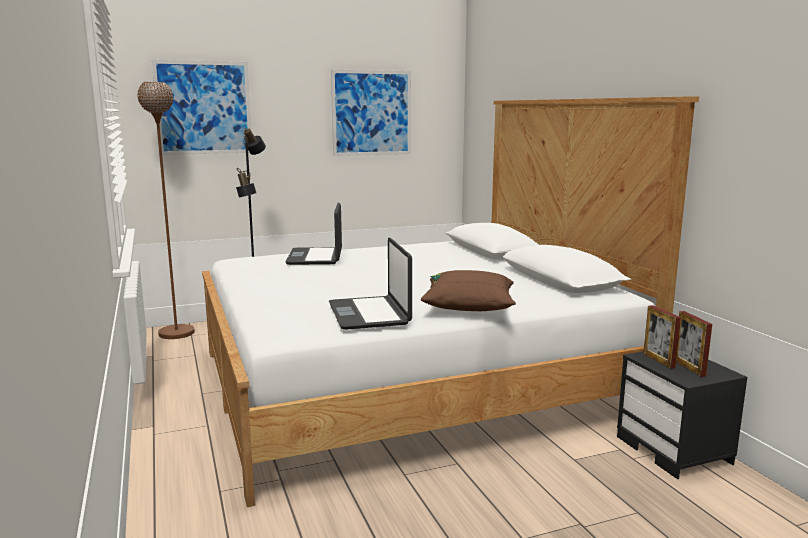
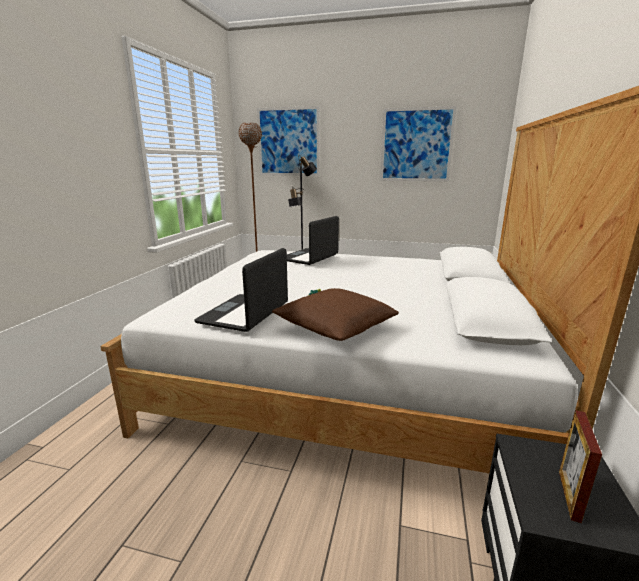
camera: 35 degrees right, 5 degrees up
picture frame [643,305,681,369] -> none

